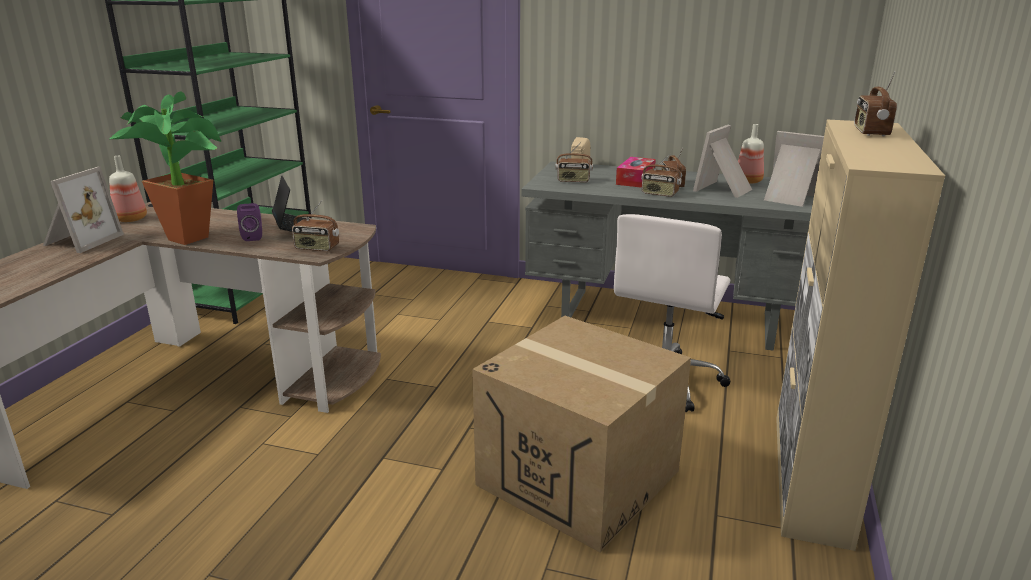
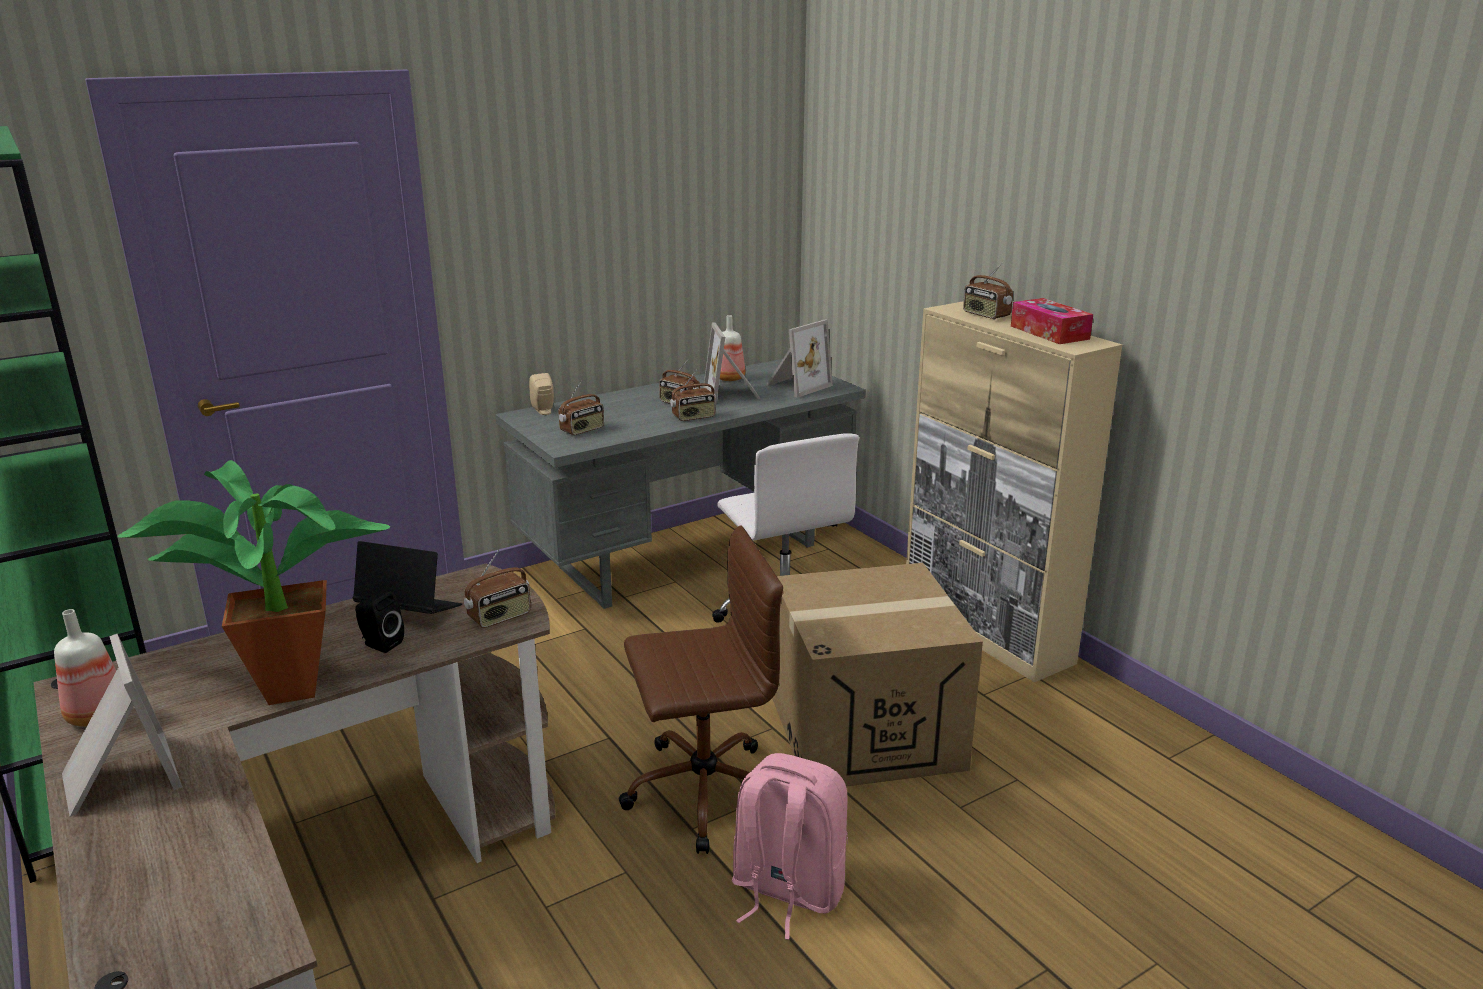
camera: 50 degrees left, 0 degrees up
purple speaker [237,203,262,241] -> black speaker [355,591,404,653]
tissue box [616,157,656,188] -> tissue box moved to [1011,298,1093,344]
picture frame [764,131,824,207] -> picture frame turned 150 degrees clockwise [766,320,833,398]
none -> brown office chair [618,526,783,854]
none -> pink backpack [732,753,848,940]

